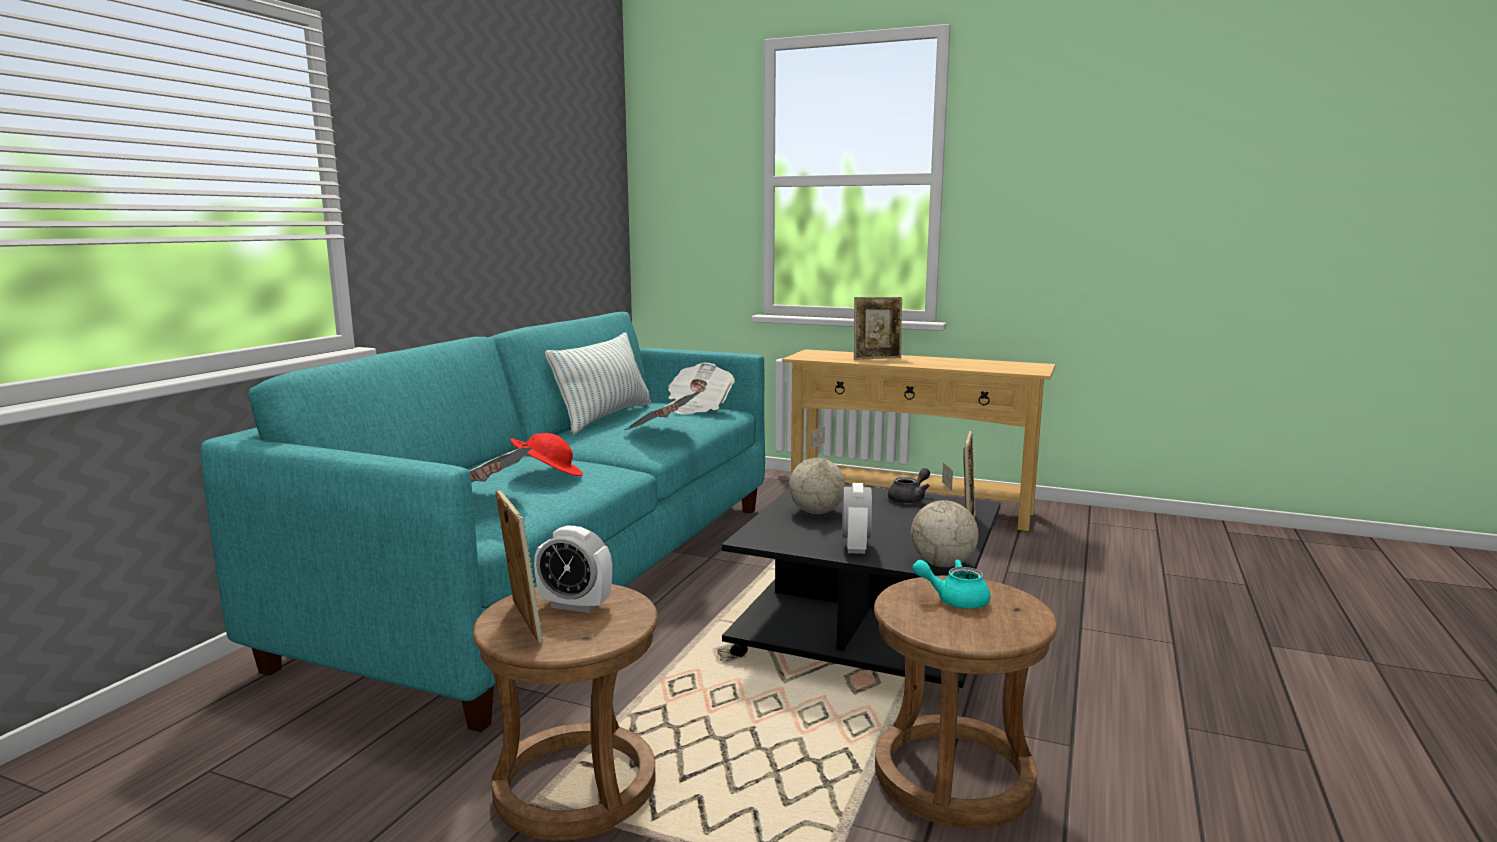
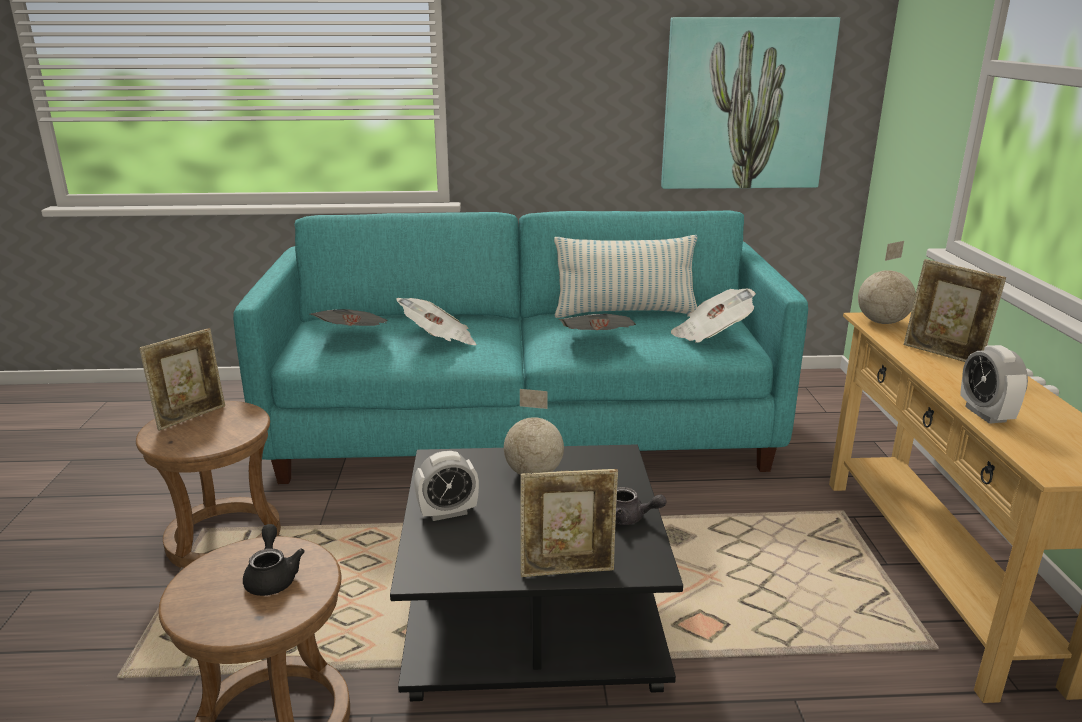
camera: 65 degrees right, 10 degrees up
red hat [510,433,583,476] -> newspaper [396,298,476,345]
alarm clock [534,525,612,613] -> alarm clock moved to [960,345,1028,424]
globe [911,463,979,567] -> globe moved to [858,241,916,324]
turquoise teapot [913,559,990,609] -> black teapot [243,524,305,596]
none -> picture [661,17,840,189]

